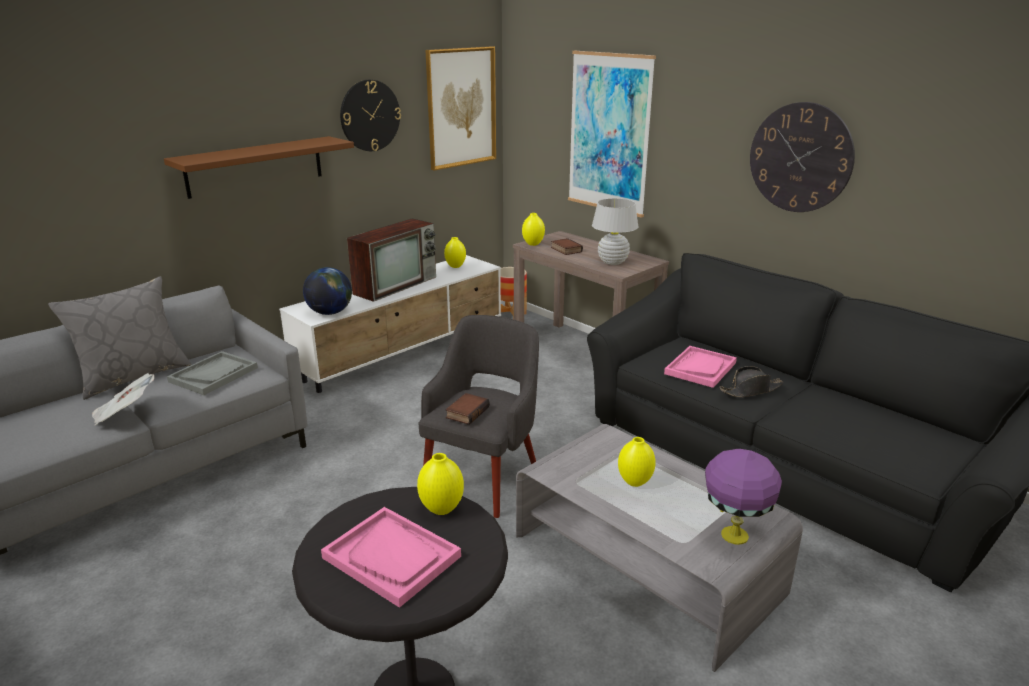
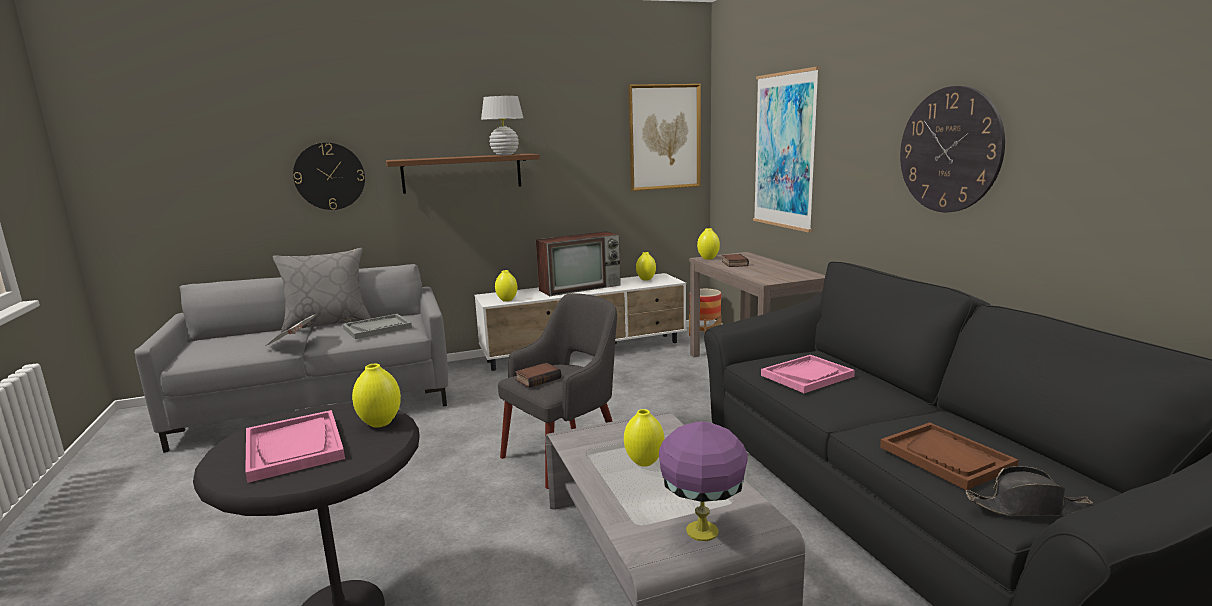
camera: 25 degrees right, 10 degrees down
globe [303,267,352,315] -> yellow vase [495,270,517,302]
wall clock [340,80,401,151] -> wall clock moved to [293,143,365,210]
white table lamp [592,198,638,265] -> white table lamp moved to [481,96,523,155]
black hat [720,366,783,397] -> black hat moved to [966,466,1094,516]
none -> brown tray [880,422,1018,490]

